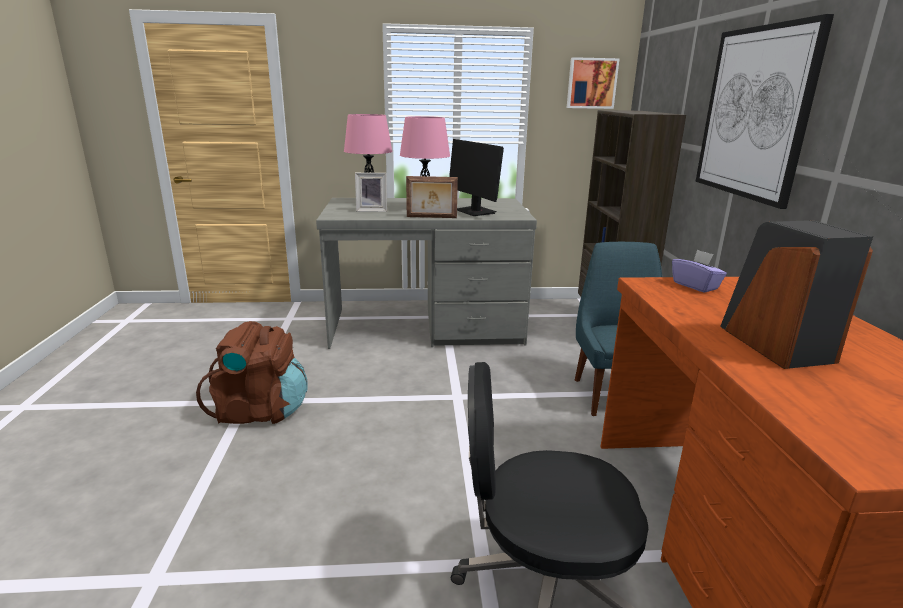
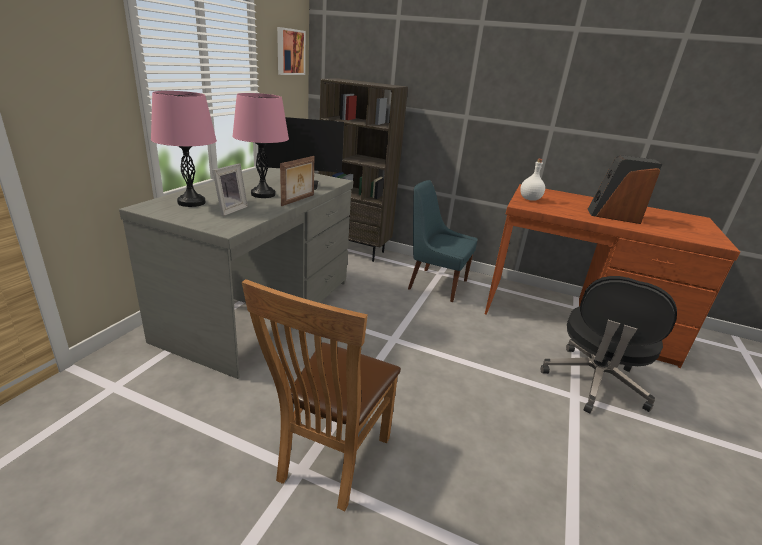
camera: 65 degrees left, 5 degrees up
brown backpack [196,321,308,424] -> brown chair [242,279,401,511]
purple tissue box [672,249,727,293] -> white bottle [520,159,545,201]
picture [695,14,834,209] -> none

